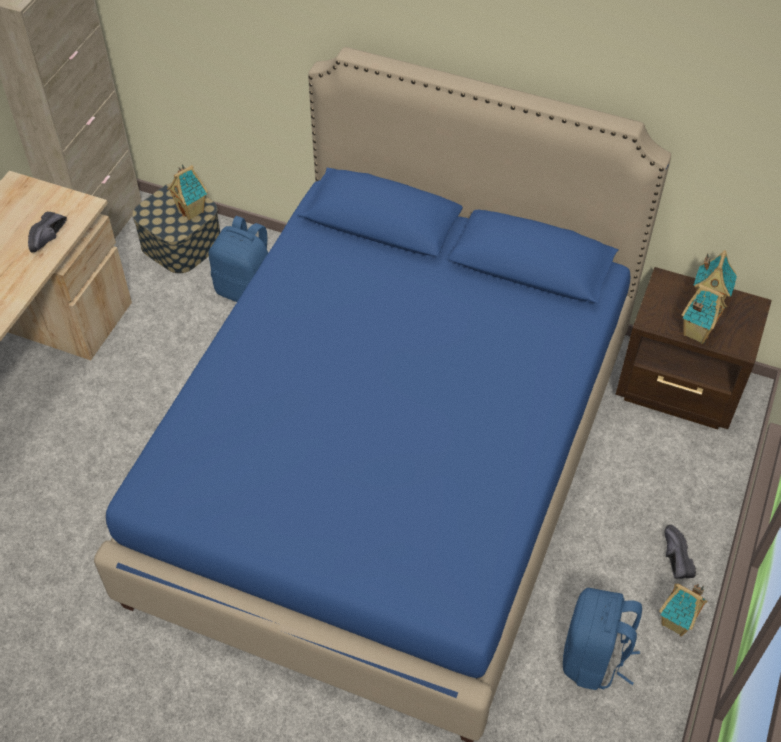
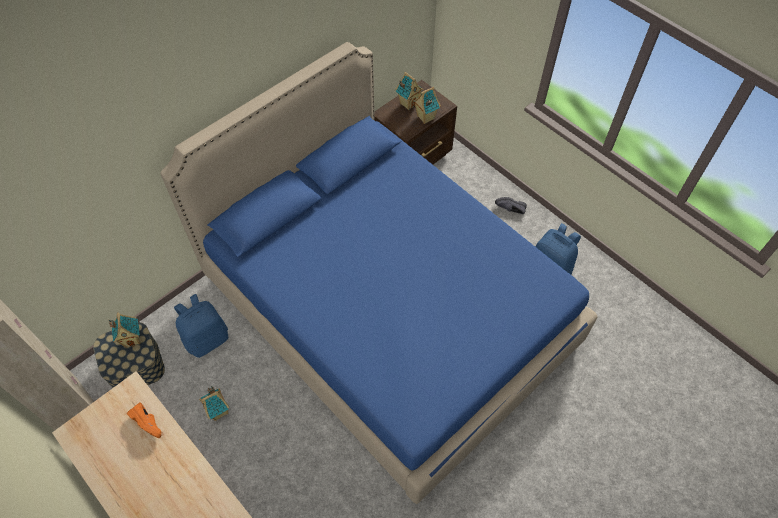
camera: 65 degrees left, 5 degrees up
black shoe [28,212,67,252] -> orange shoe [127,402,161,438]
toy house [659,583,708,636] -> toy house moved to [199,386,229,421]

